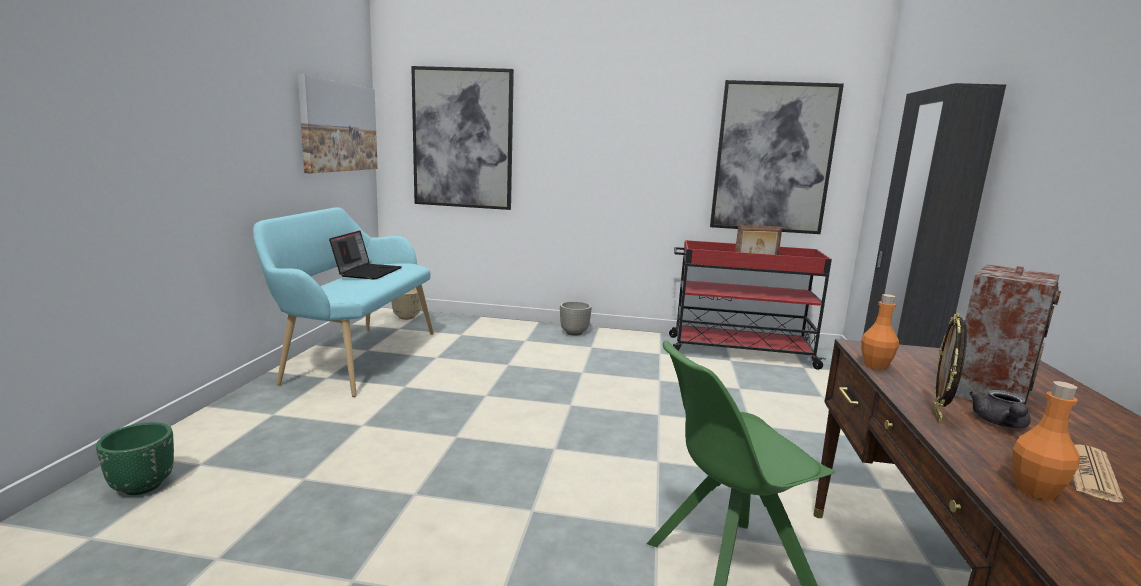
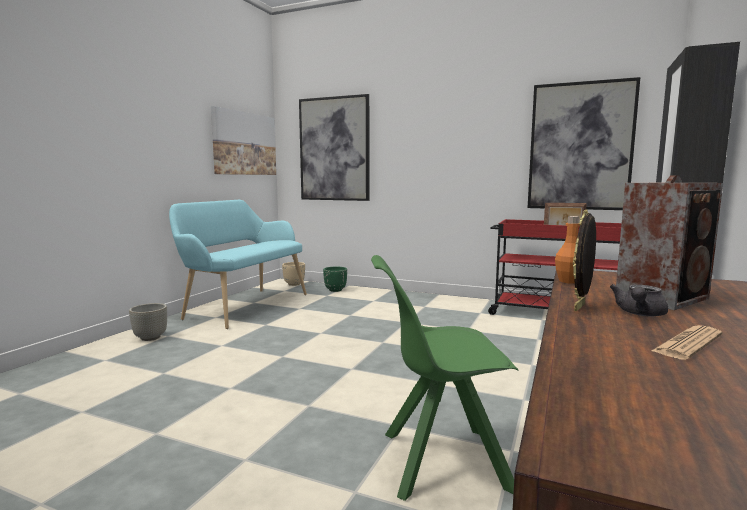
camera: 15 degrees right, 5 degrees down
green planter [96,422,174,495] -> green planter moved to [323,267,347,292]
laptop [329,230,402,280] -> none
grey planter [560,301,592,336] -> grey planter moved to [129,303,167,341]
orange bottle [1012,381,1080,500] -> none

